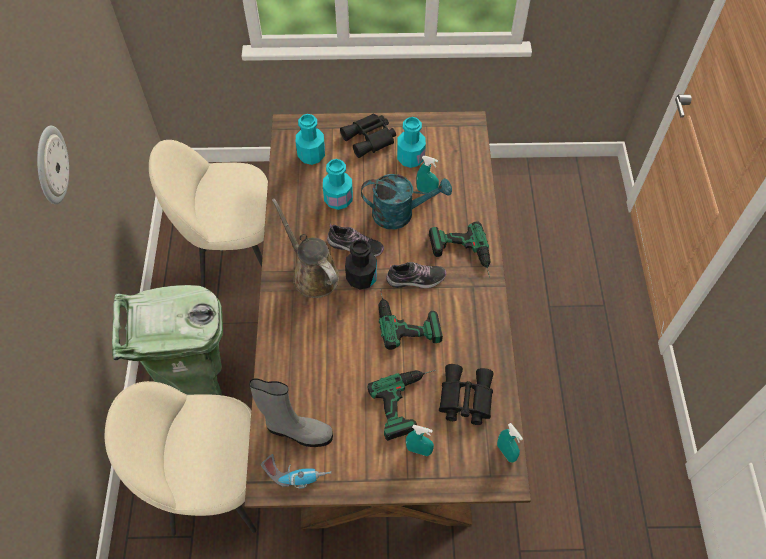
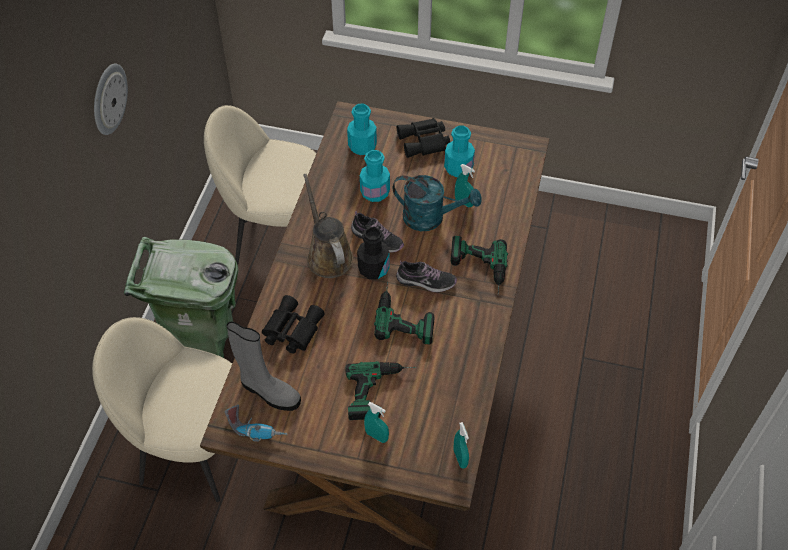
camera: 15 degrees right, 5 degrees down
black binoculars [439,364,494,425] -> black binoculars moved to [262,295,325,354]

